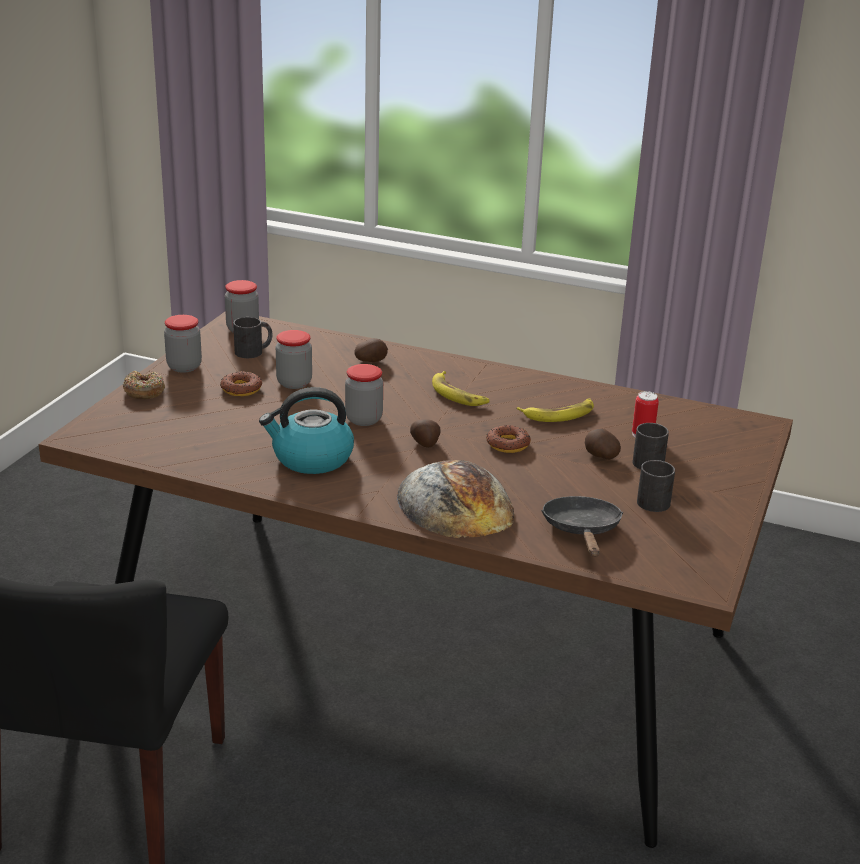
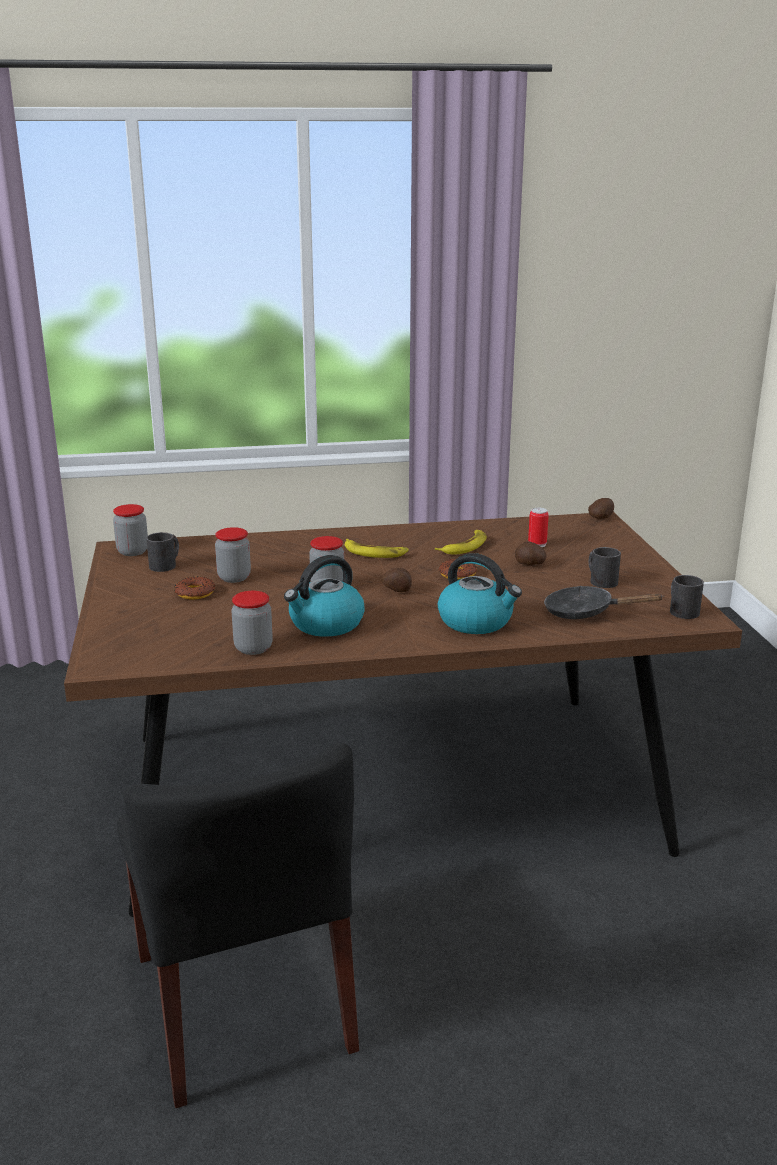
camera: 30 degrees left, 5 degrees down
donut [123,371,165,399] -> none
jar [164,315,202,373] -> jar moved to [232,591,273,655]
potato [355,338,388,362] -> potato moved to [588,498,614,519]
bread [397,460,514,538] -> kettle [438,553,522,634]
black frying pan [541,496,623,557] -> black frying pan turned 45 degrees counterclockwise [544,586,664,619]
black mug [633,423,669,470] -> black mug moved to [670,575,704,619]

